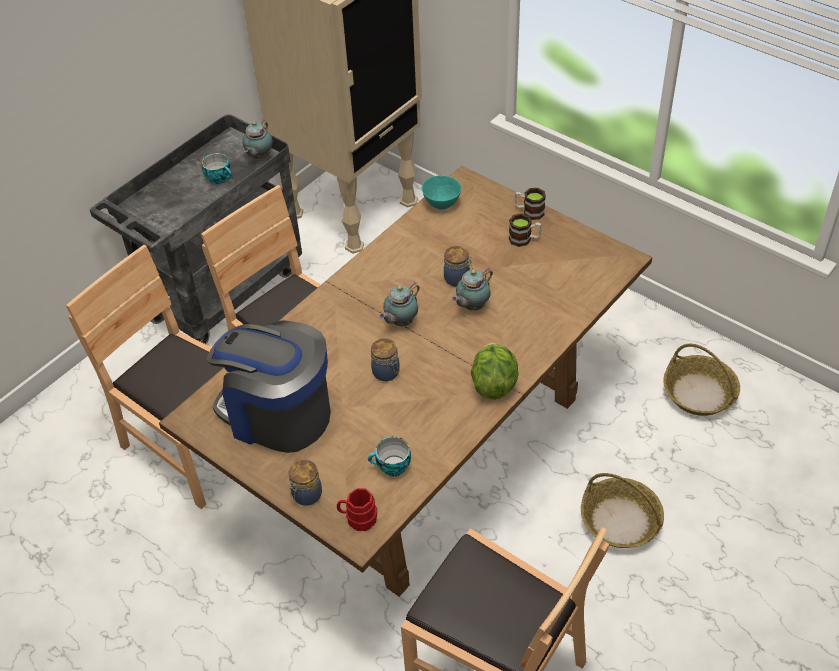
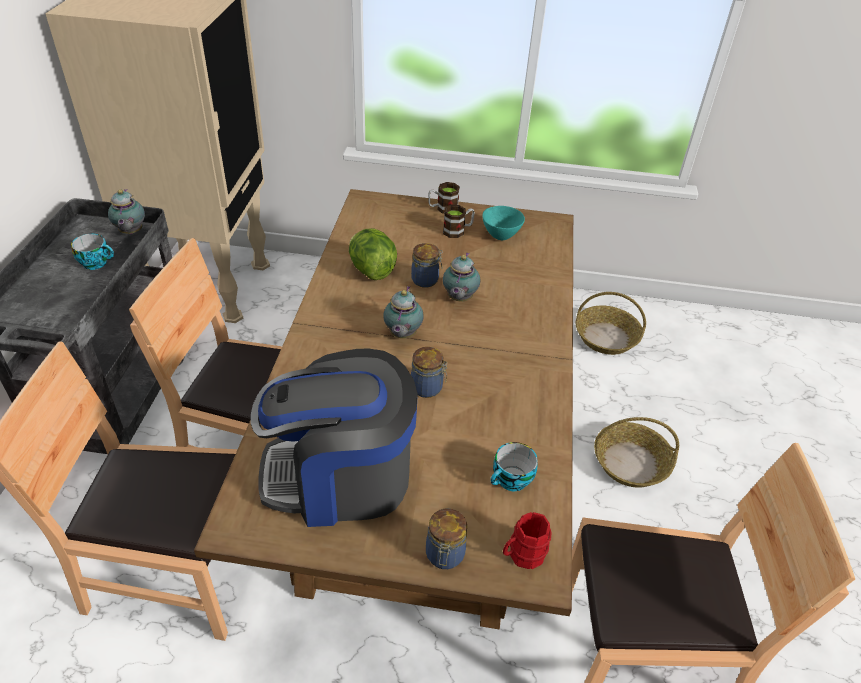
camera: 35 degrees left, 5 degrees down
turquoise bowl [422,175,462,210] -> turquoise bowl moved to [482,206,525,240]
lettuce [471,343,518,400] -> lettuce moved to [349,228,397,280]

